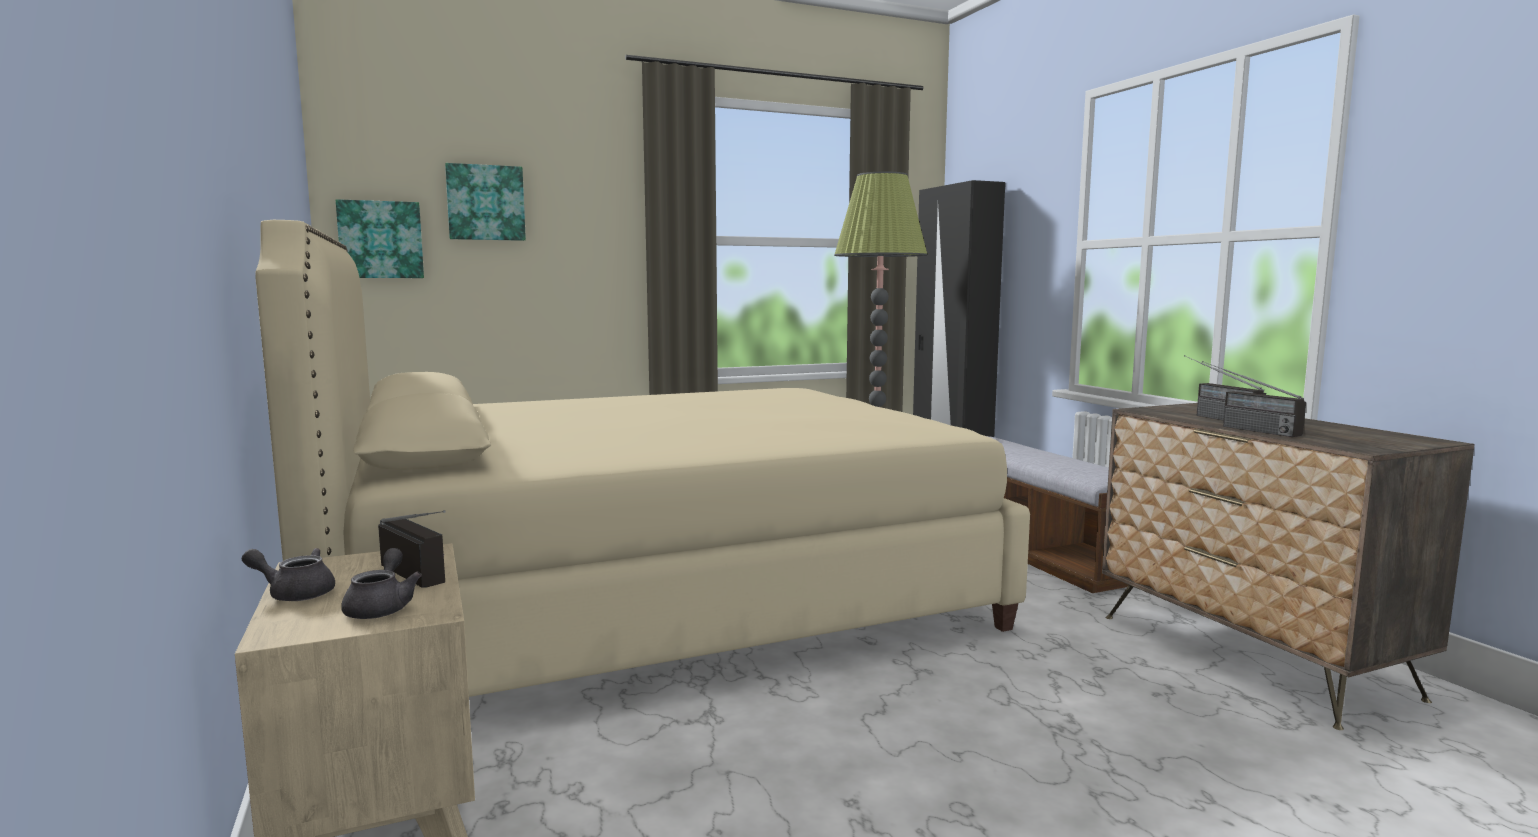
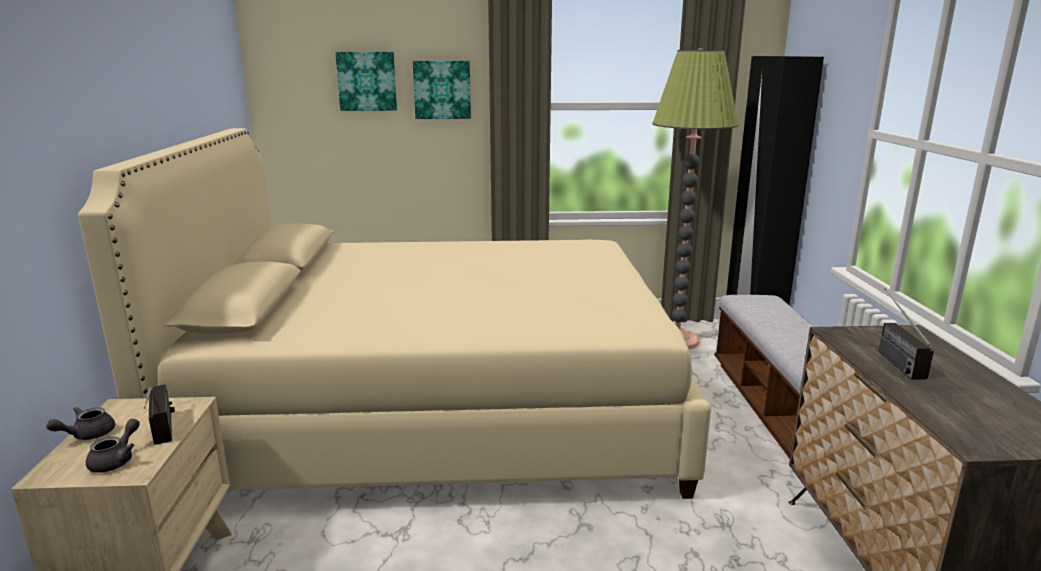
camera: 20 degrees right, 10 degrees up
grey teapot [241,548,335,601] -> grey teapot turned 75 degrees counterclockwise [46,407,115,440]
picture [336,199,424,278] -> picture moved to [413,61,471,119]
radio [1202,361,1306,437] -> none

